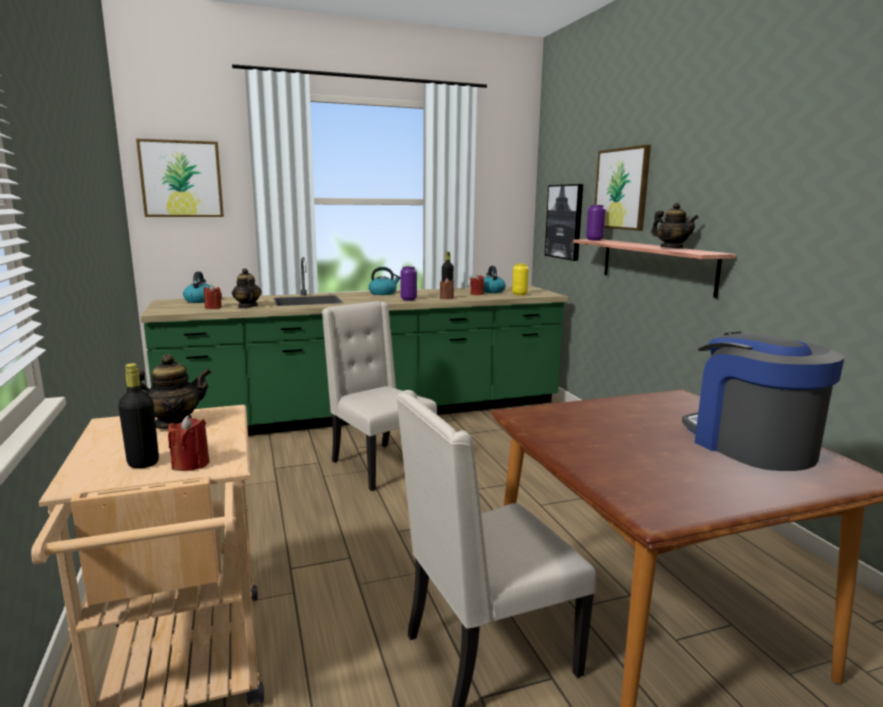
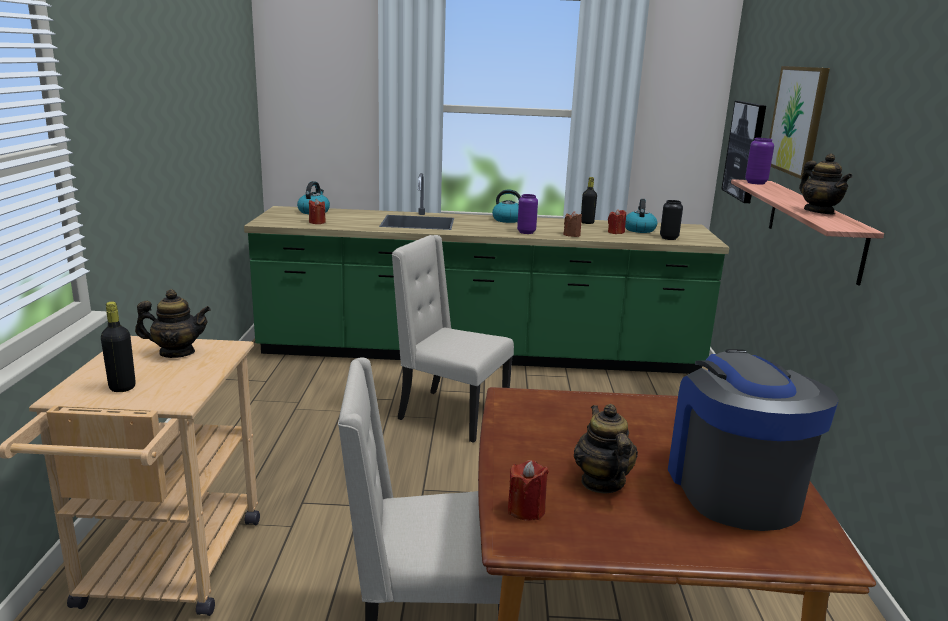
camera: 20 degrees right, 5 degrees up
picture [136,139,224,217] -> none
red candle [168,416,209,471] -> red candle moved to [508,460,549,521]
teapot [232,268,262,308] -> teapot moved to [574,404,638,493]
beige chair [322,301,437,491] -> beige chair turned 45 degrees counterclockwise [392,235,514,443]
yellow vase [512,264,529,296] -> black vase [660,200,683,240]

